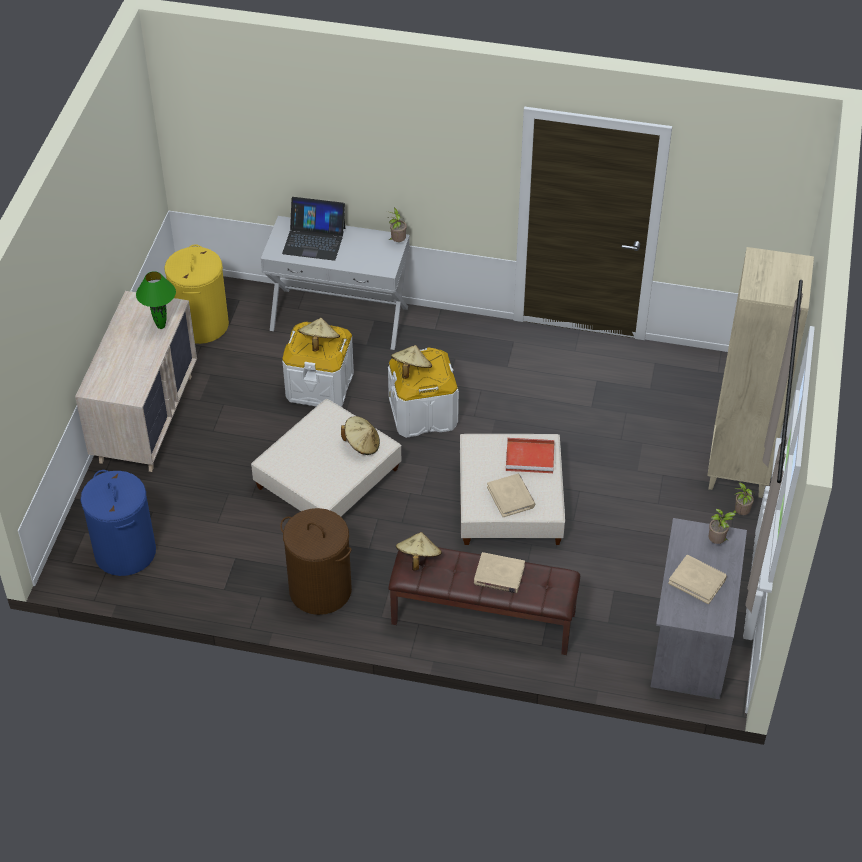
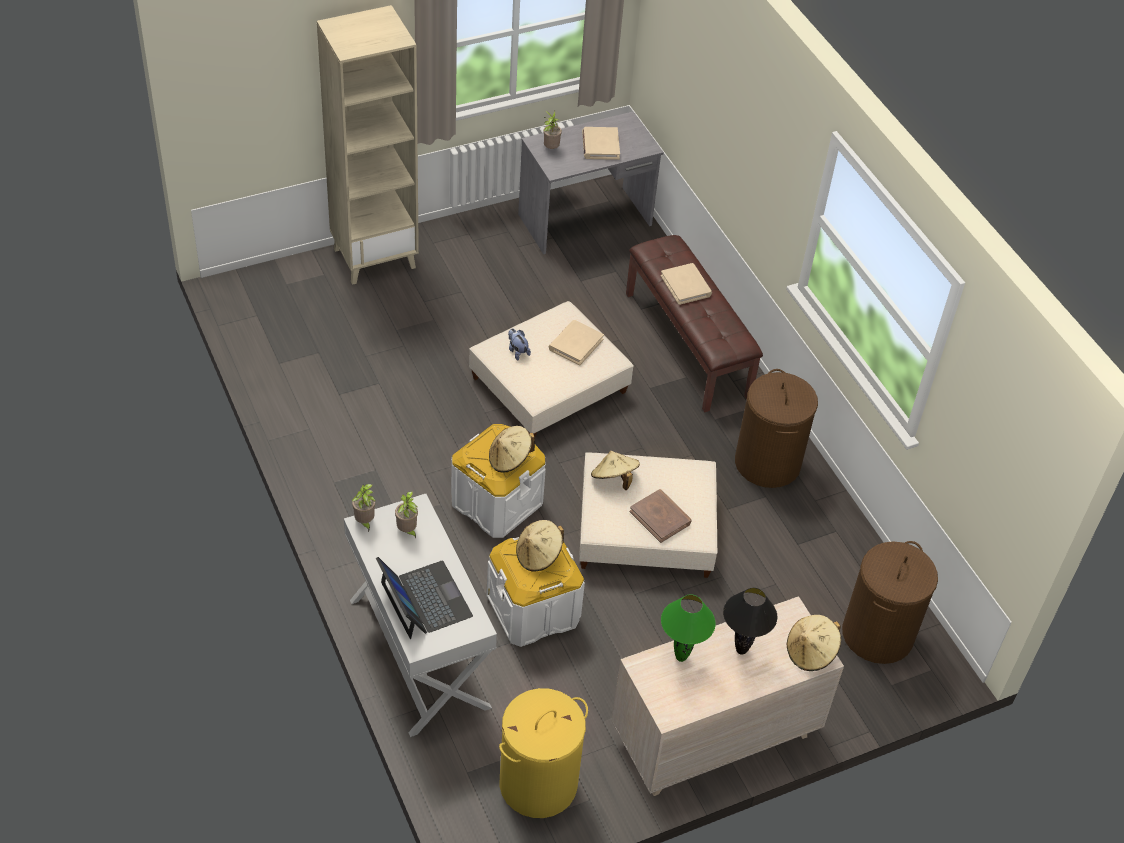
camera: 130 degrees left, 0 degrees up
blue laundry basket [80,470,156,576] -> brown laundry basket [842,541,938,664]
beige hat [396,532,442,571] -> beige hat moved to [787,615,841,671]
red tray [506,438,555,473] -> plush toy [508,328,531,360]
potted plant [733,482,755,515] -> potted plant moved to [395,491,418,538]
none -> brown book [630,489,692,543]
none -> black table lamp [723,588,777,655]

